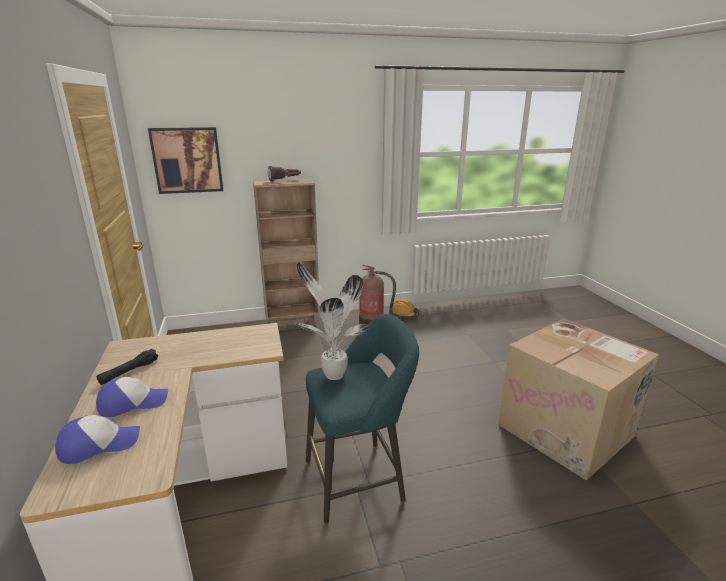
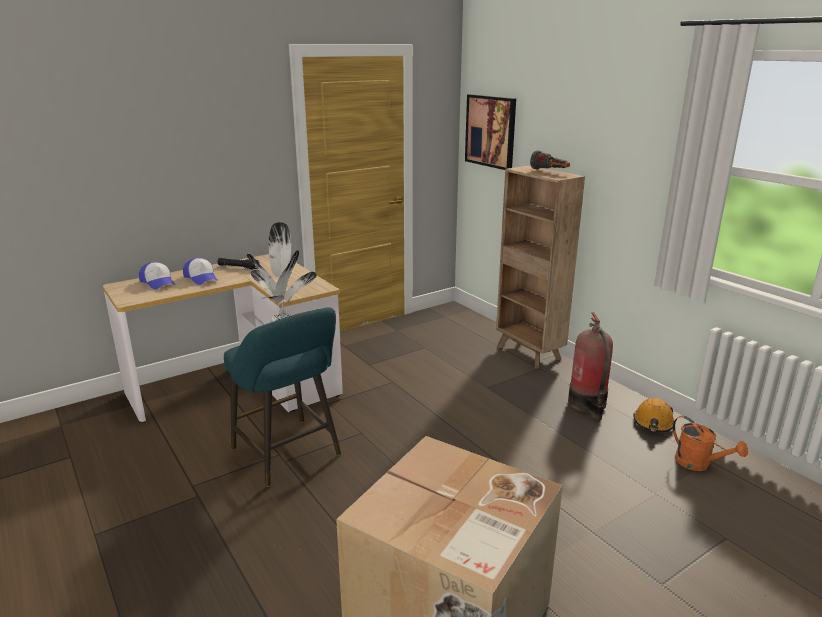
camera: 70 degrees right, 0 degrees up
none -> orange watering can [672,416,748,471]

